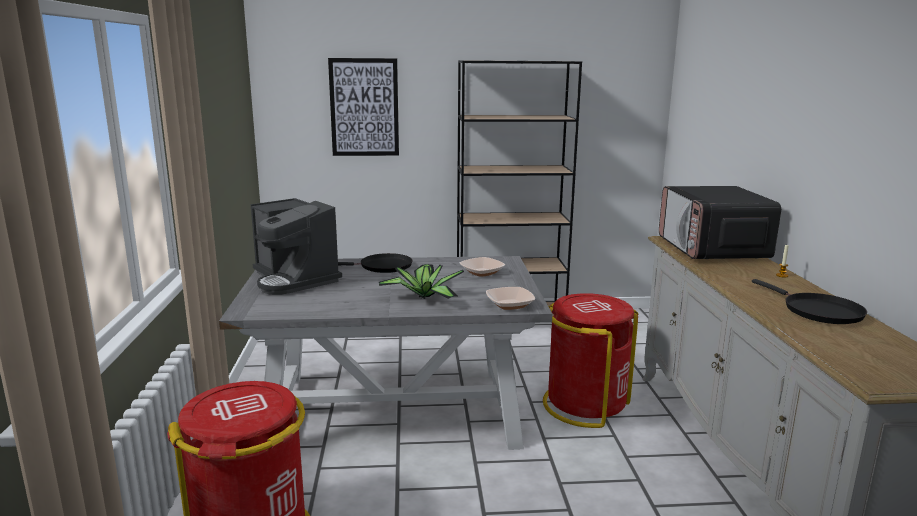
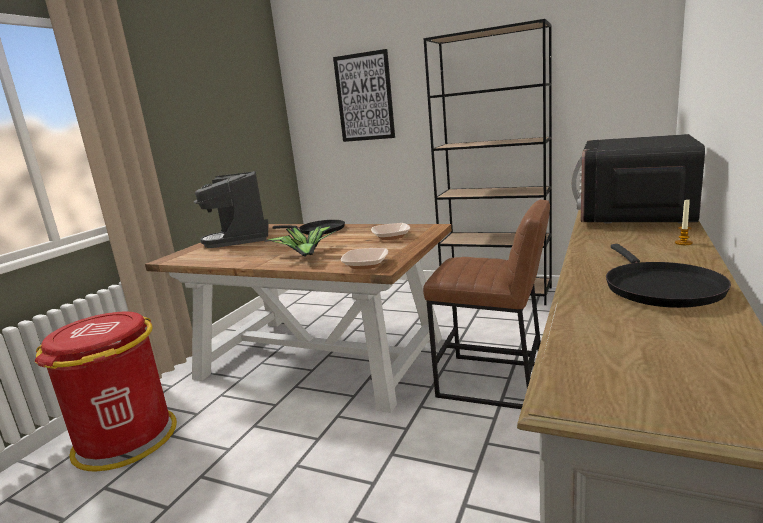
camera: 30 degrees right, 0 degrees up
grey dining table [219,256,552,450] -> brown dining table [145,224,452,413]
red trash can [543,293,638,428] -> brown chair [423,199,550,409]

